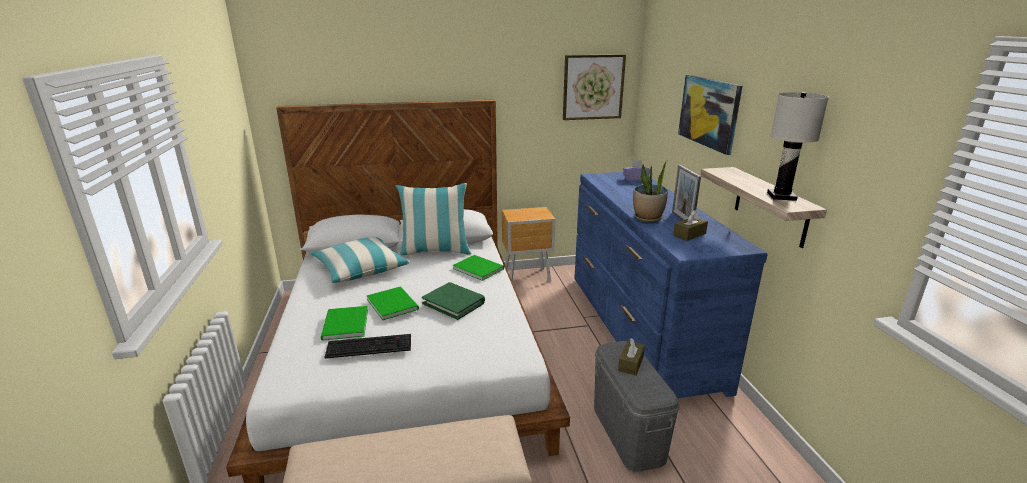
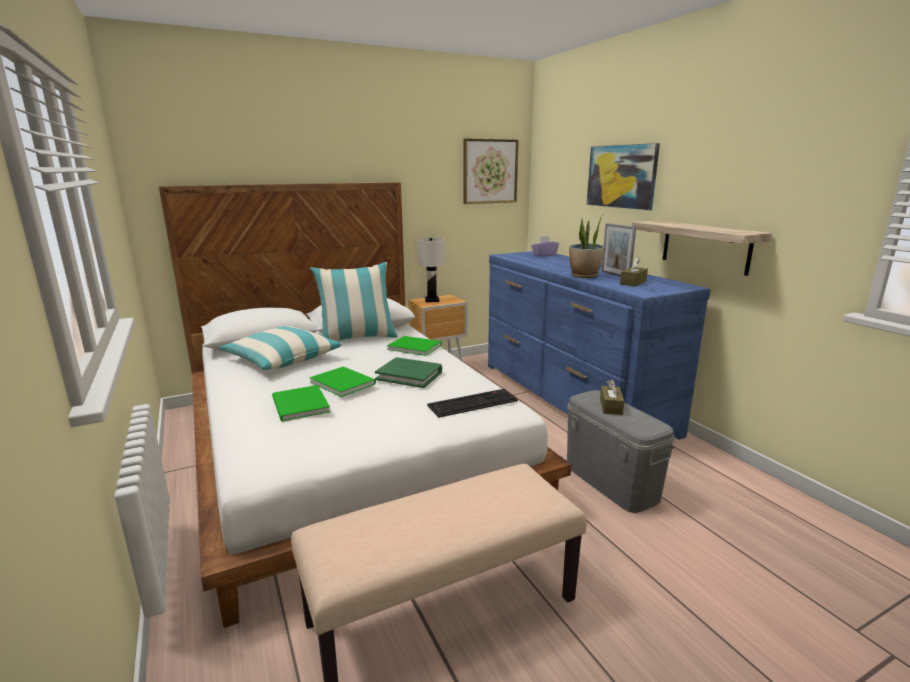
camera: 15 degrees left, 5 degrees down
keyboard [324,334,411,359] -> keyboard moved to [427,389,518,418]
white table lamp [767,92,829,201] -> white table lamp moved to [418,238,444,302]

